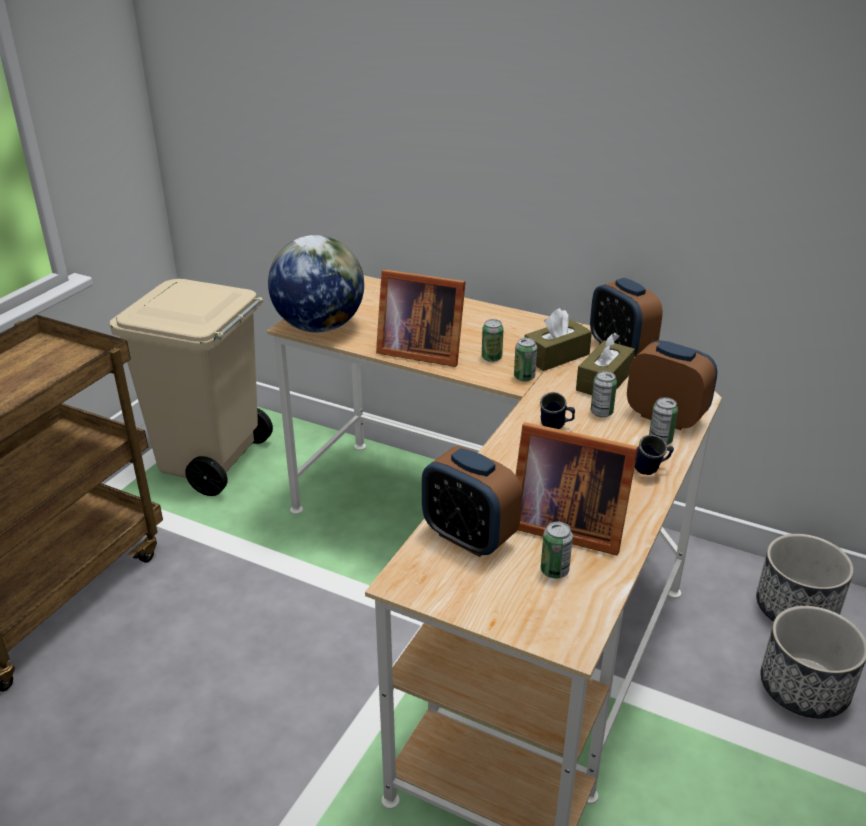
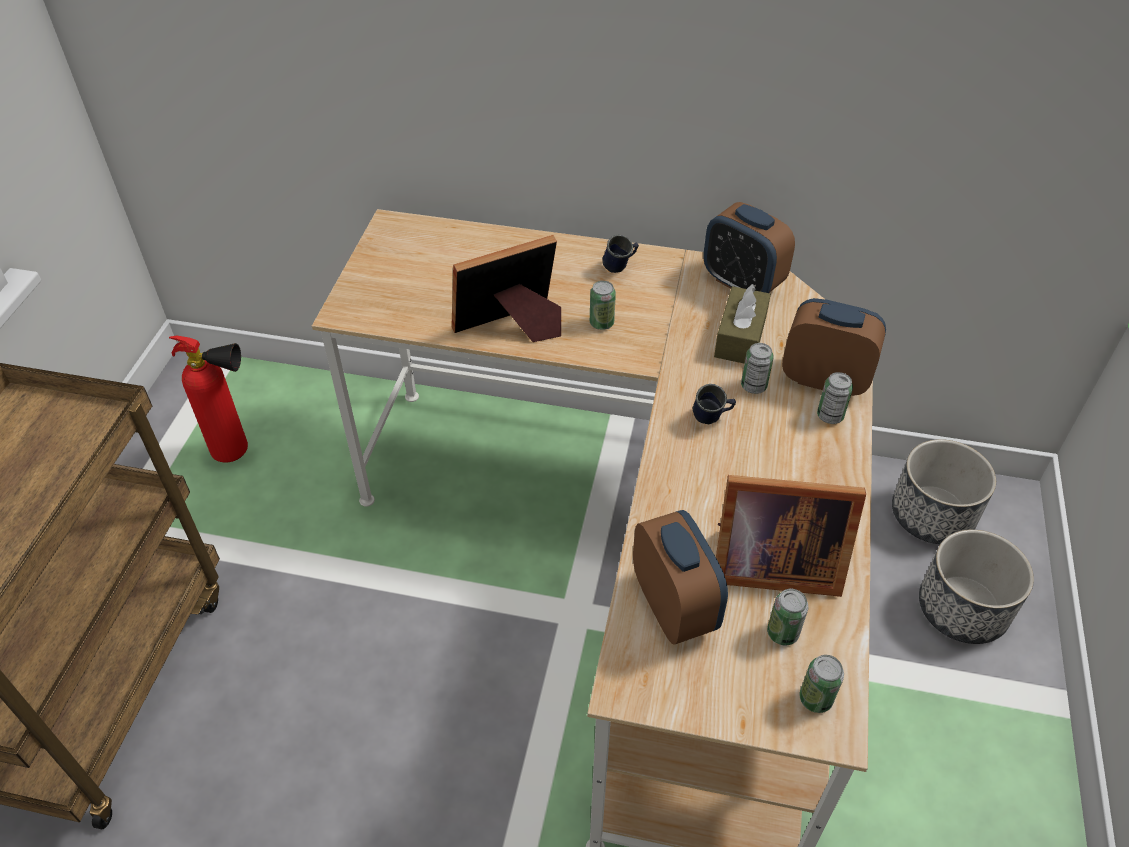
camera: 15 degrees left, 15 degrees up
beige trash can [109,279,273,496] -> fire extinguisher [169,336,248,463]
globe [268,235,364,333] -> none
picture frame [376,270,466,367] -> picture frame turned 150 degrees clockwise [451,235,561,342]
alarm clock [422,446,522,557] -> alarm clock turned 135 degrees counterclockwise [633,510,728,645]
can [514,338,537,381] -> can moved to [799,655,844,713]
brown tissue box [524,308,592,371] -> none
blue mug [635,435,674,475] -> blue mug moved to [602,235,639,273]

